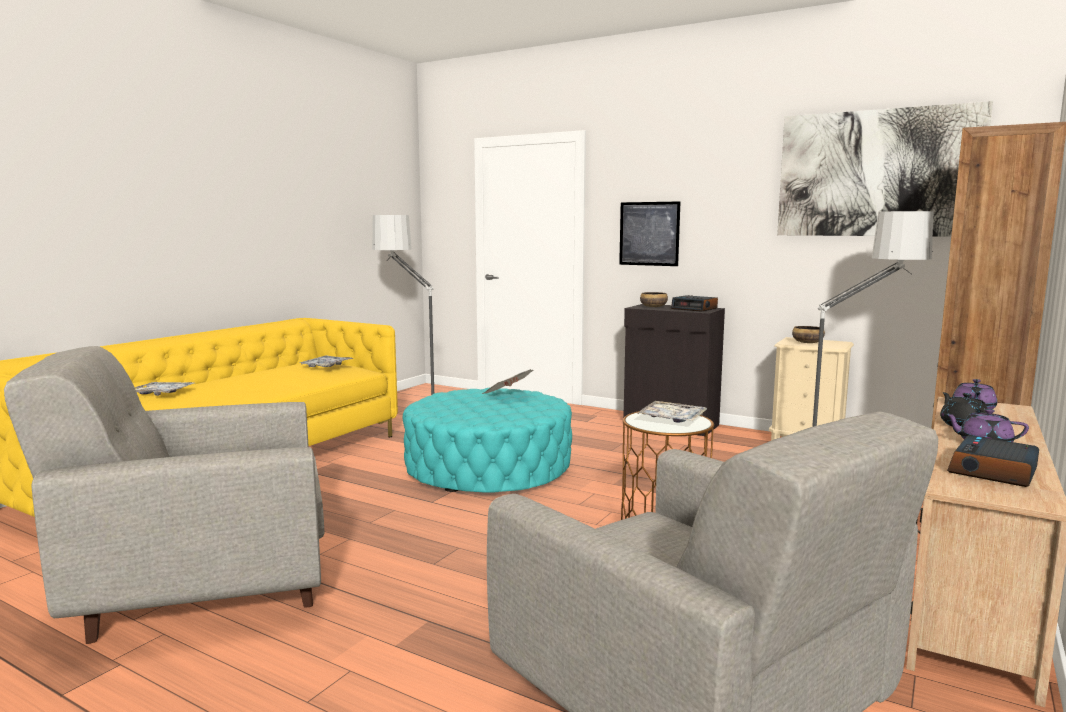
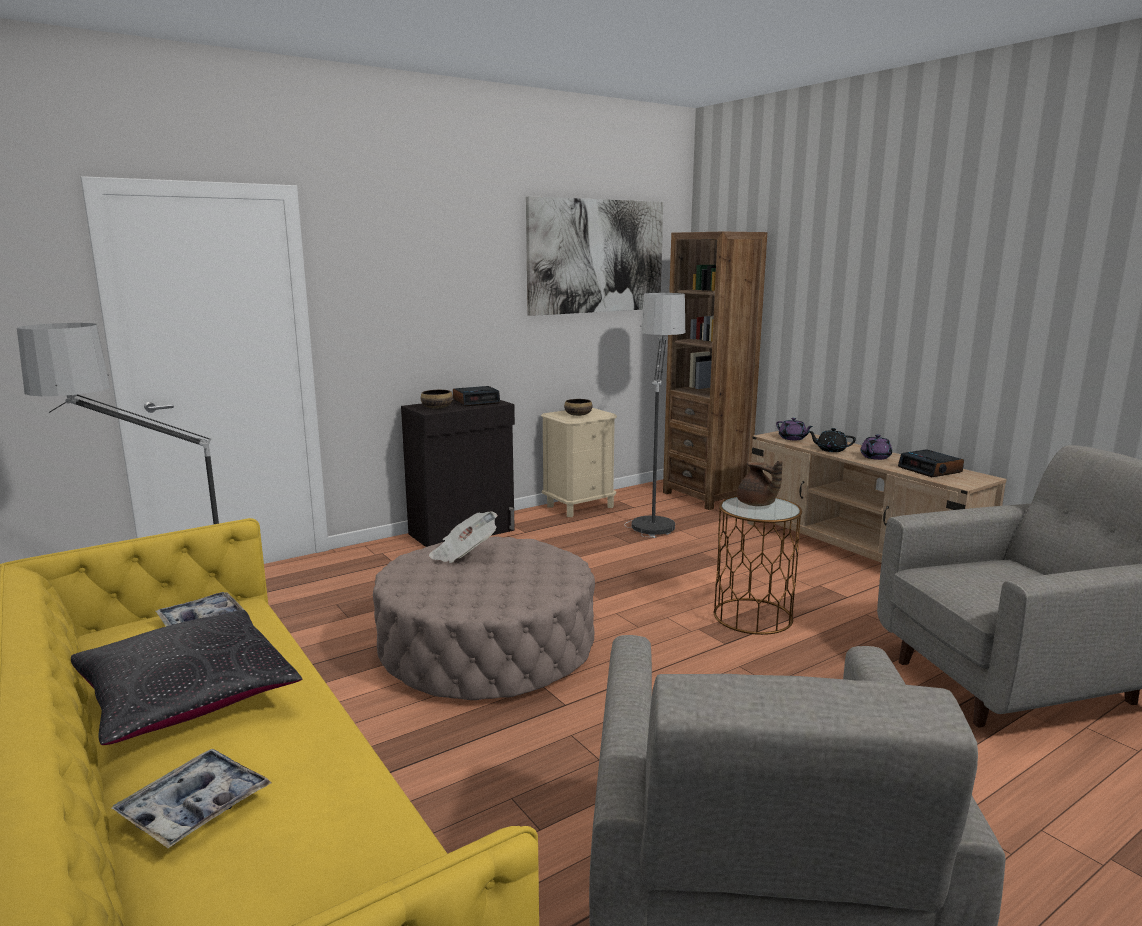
camera: 65 degrees left, 5 degrees up
turquoise ottoman [402,388,572,493] -> beige ottoman [373,536,595,700]
picture [619,201,680,266] -> none
tray [637,401,707,423] -> brown teapot [737,461,783,506]
none -> black pillow [71,610,302,745]

